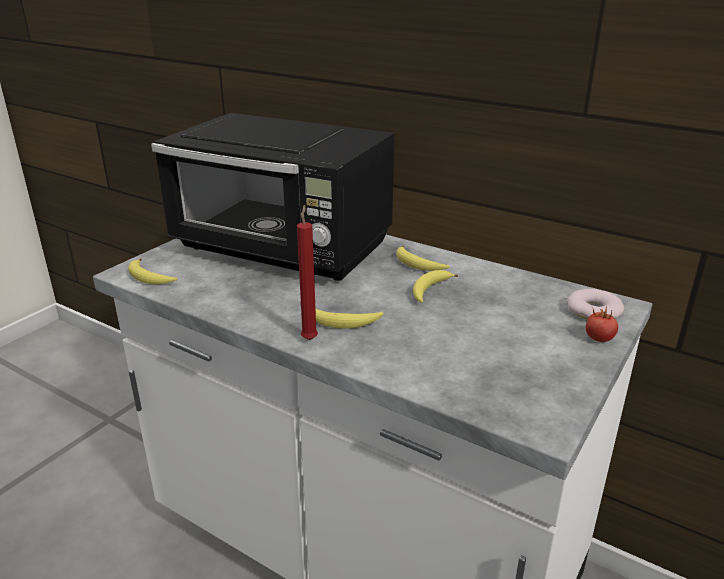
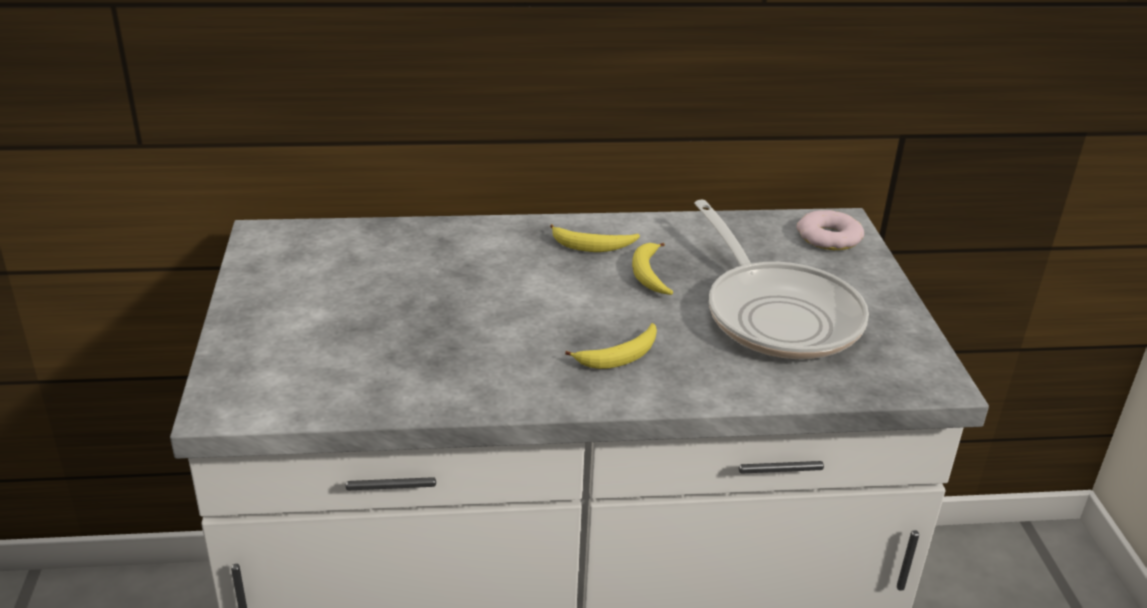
camera: 40 degrees left, 5 degrees up
banana [128,258,177,284] -> none
black microwave [151,113,394,281] -> none
red candle [297,205,318,340] -> none
tomato [586,306,618,342] -> none
none -> frying pan [694,200,869,359]

